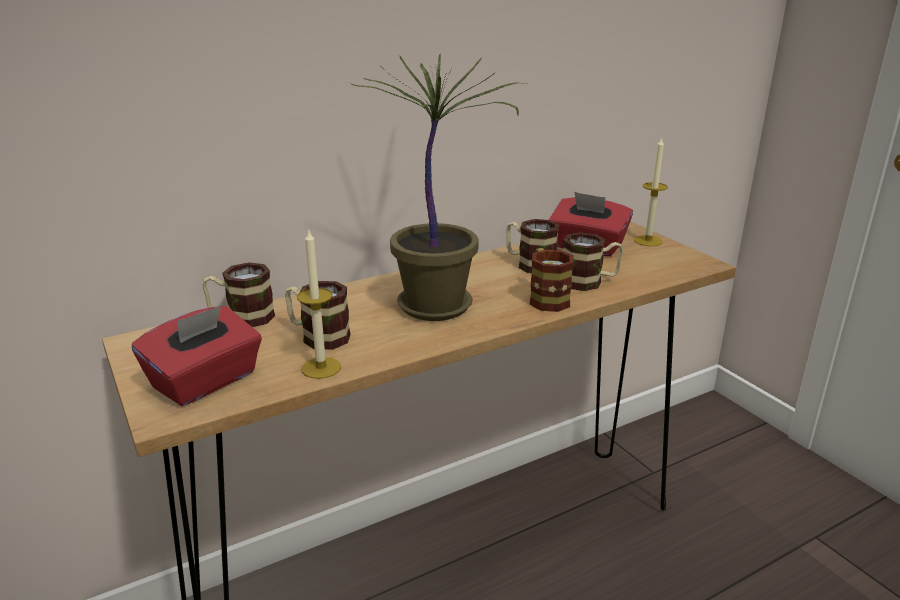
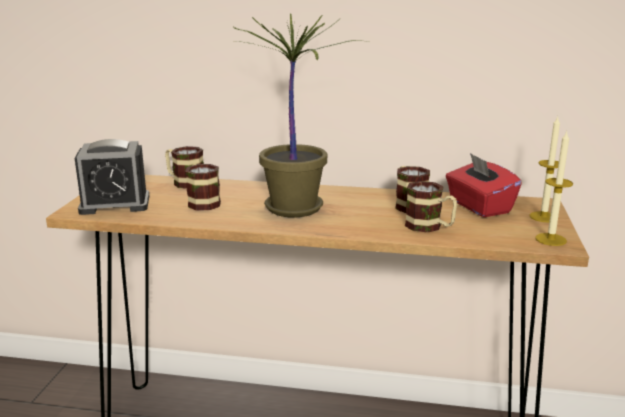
camera: 40 degrees right, 5 degrees down
red tissue box [132,305,262,406] -> alarm clock [75,139,149,215]
candle [297,228,341,379] -> candle moved to [535,131,573,246]
mug [529,248,574,312] -> none

